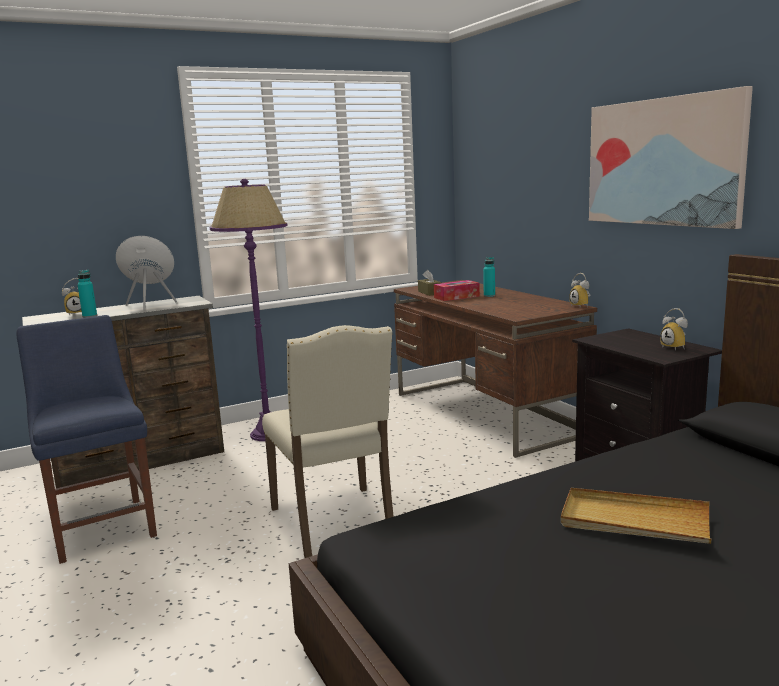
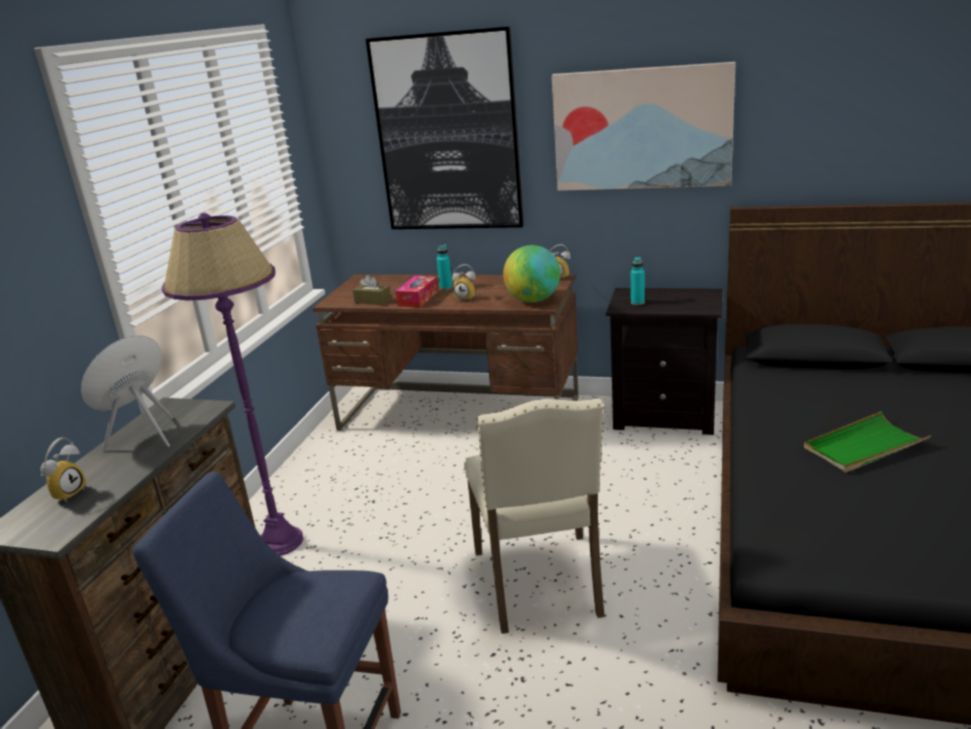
camera: 45 degrees left, 10 degrees up
turquoise bottle [77,270,97,318] -> turquoise bottle moved to [631,257,645,305]
beige chair [262,325,394,558] -> beige chair turned 60 degrees clockwise [464,398,605,634]
beige tray [561,488,712,544] -> green tray [804,411,932,473]
alarm clock [660,308,688,350] -> alarm clock moved to [452,264,476,301]
none -> picture [366,26,524,229]
none -> globe [503,245,560,303]

